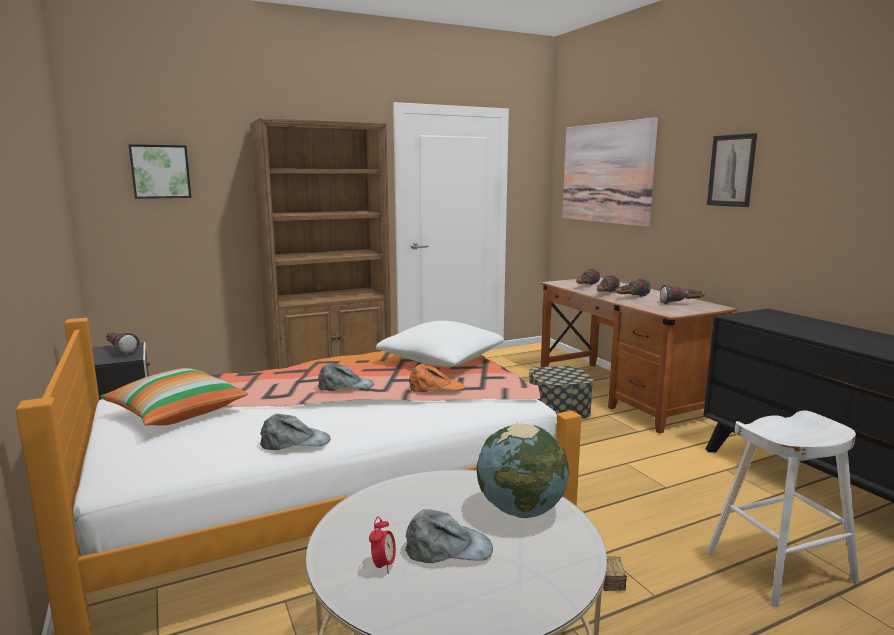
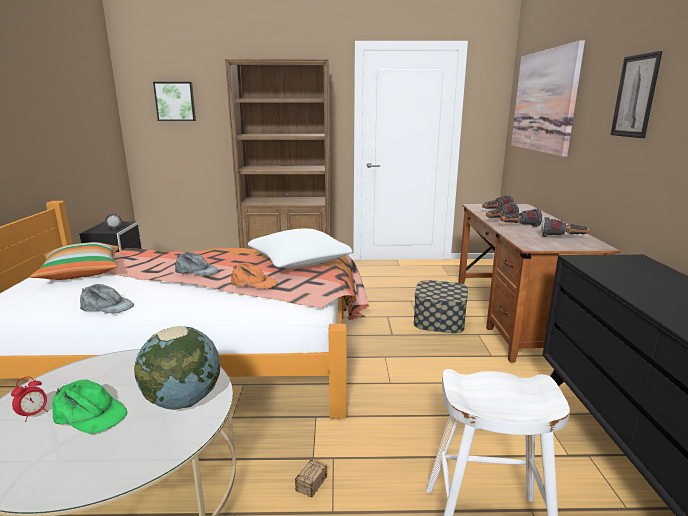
camera: 25 degrees right, 5 degrees up
grey cap [405,509,493,563] -> green cap [52,380,127,434]

